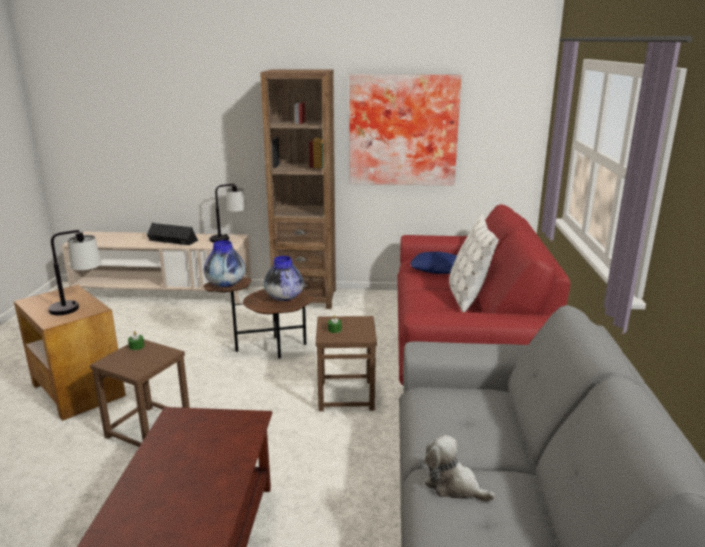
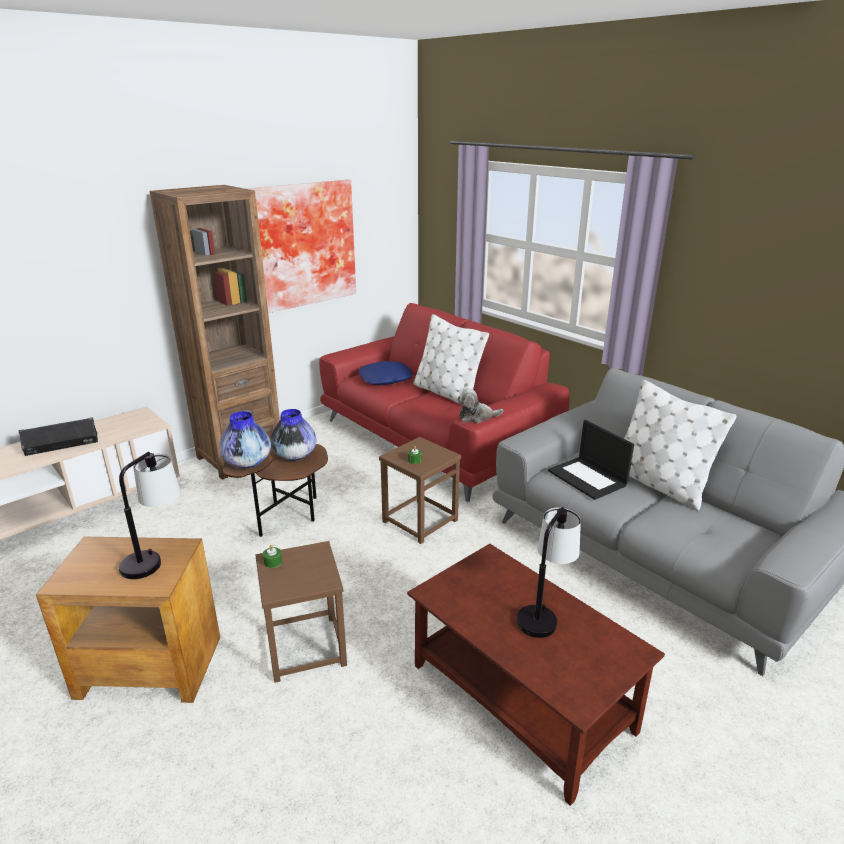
camera: 45 degrees left, 5 degrees up
table lamp [210,184,247,243] -> table lamp moved to [517,507,581,638]
plush toy [424,435,495,502] -> plush toy moved to [457,388,503,423]
none -> laptop [548,420,634,500]
none -> white pillow [624,380,736,511]

